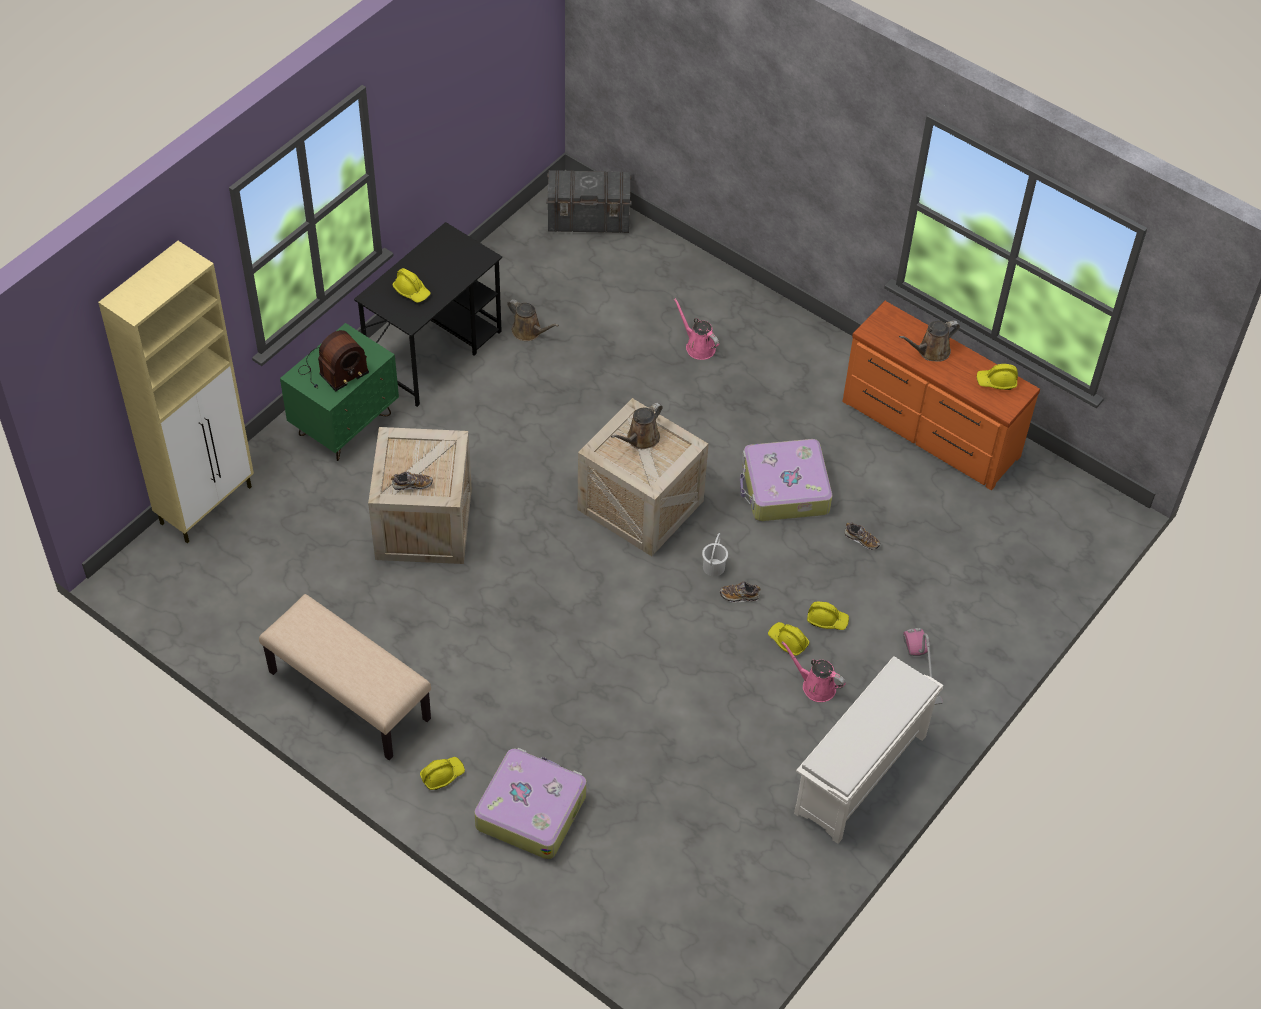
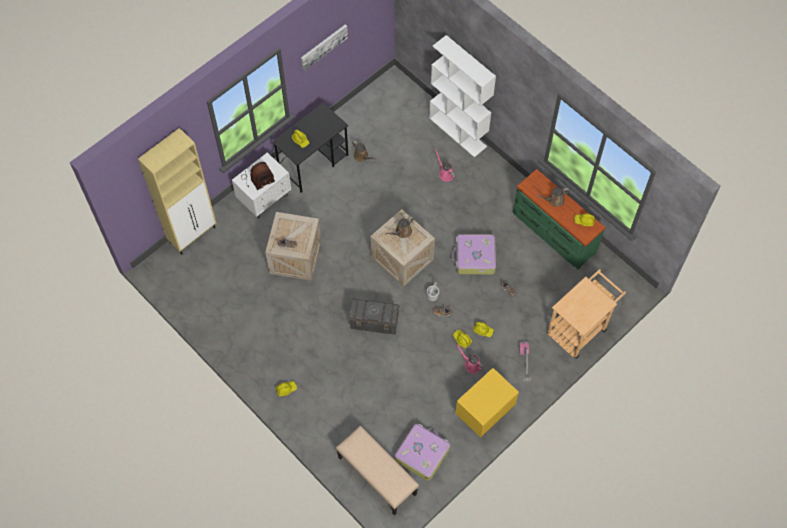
camera: 10 degrees right, 10 degrees up
beige bench [259,594,431,760] -> beige bench moved to [336,426,419,516]
green nightstand [280,323,399,461] -> white nightstand [232,153,291,219]
suitcase [474,748,587,859] -> suitcase moved to [395,424,450,481]
grey storage box [546,170,632,233] -> grey storage box moved to [349,298,400,335]
white shoe rack [794,656,943,844] -> yellow nightstand [455,368,519,438]
orange dresser [843,301,1040,490] -> green dresser [513,169,606,270]
none -> picture [301,24,348,71]
none -> white bookcase [429,35,496,157]
none -> beige cart [547,269,626,359]

